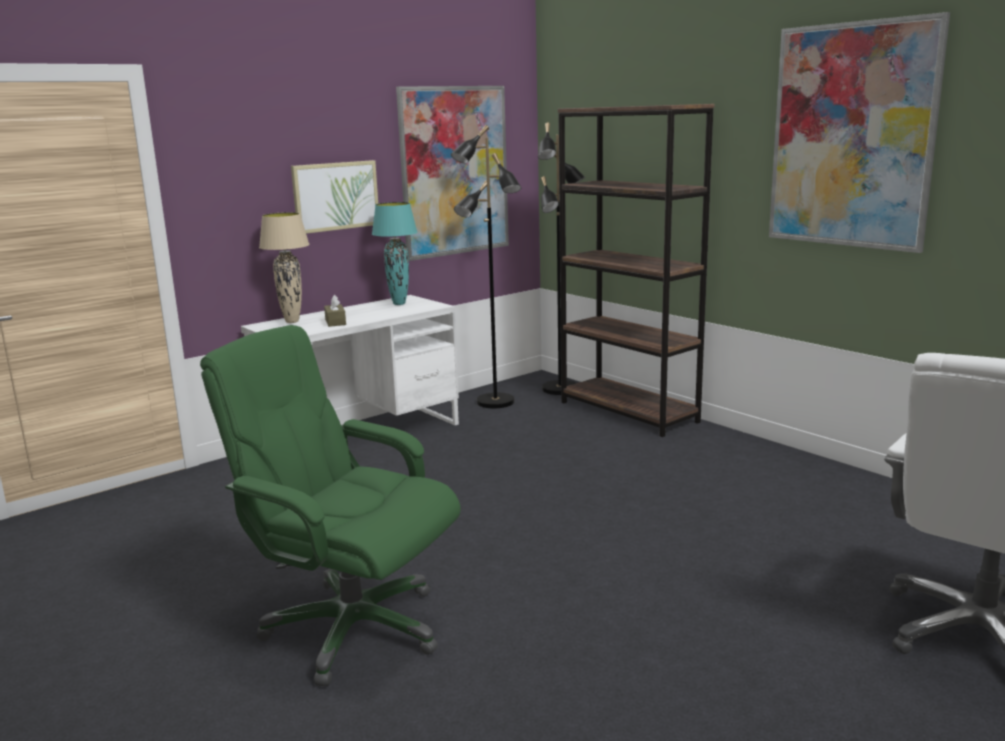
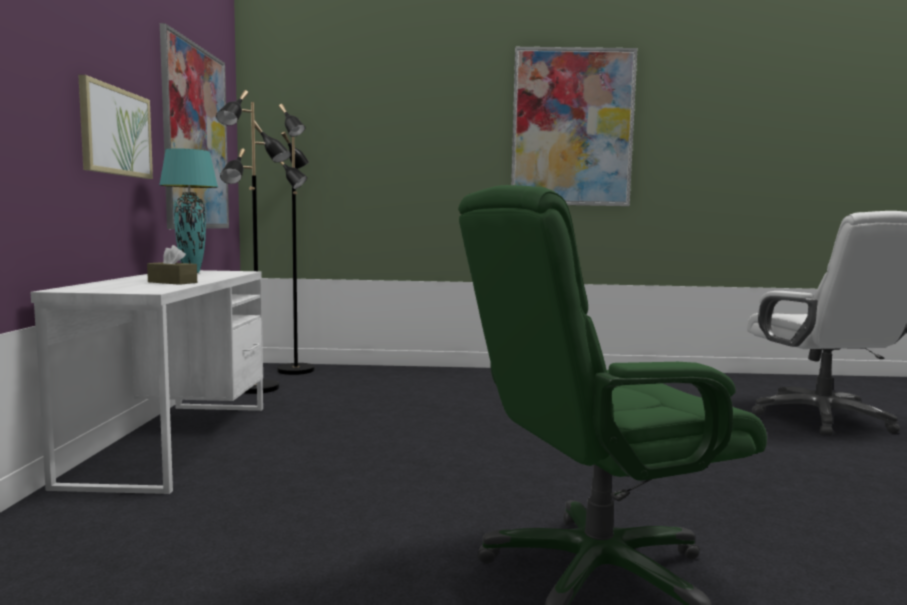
camera: 50 degrees left, 10 degrees down
beige table lamp [259,212,310,323] -> none
brown bookcase [558,104,715,437] -> none

